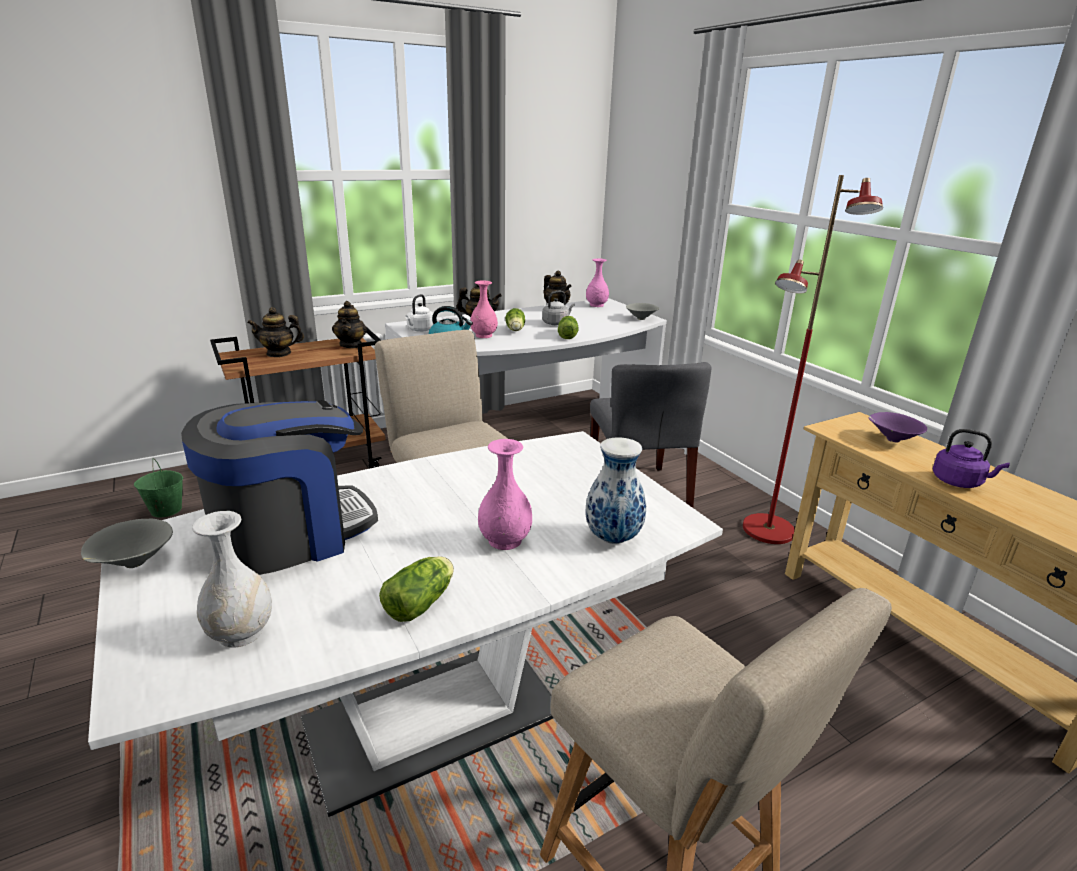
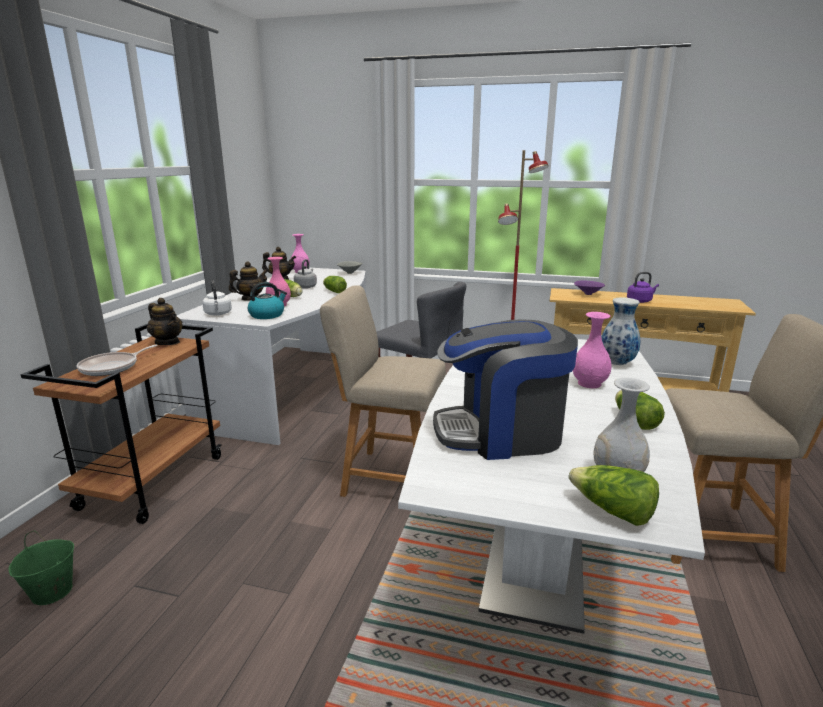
camera: 45 degrees left, 5 degrees down
grey bowl [81,519,173,568] -> none
coffee machine [181,401,378,575] -> coffee machine turned 105 degrees counterclockwise [433,320,578,460]
teapot [247,307,304,357] -> frying pan [76,345,158,376]
none -> lettuce [569,465,659,526]

